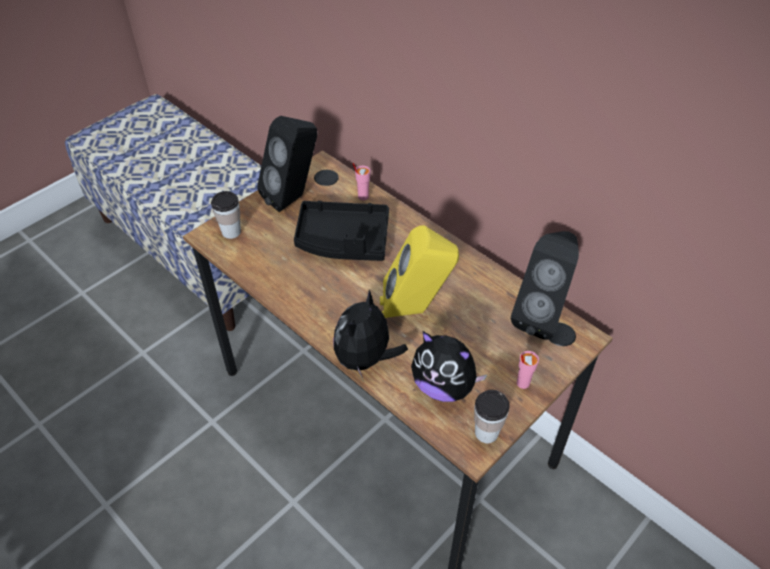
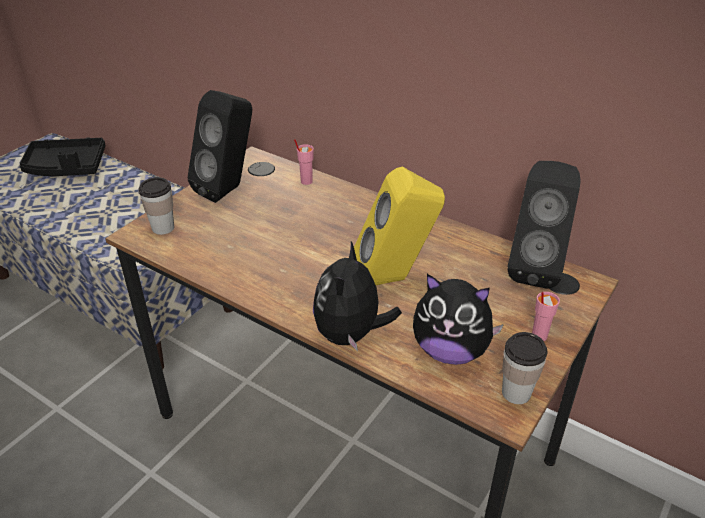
camera: 10 degrees left, 10 degrees down
black tray [294,201,389,261] -> black tray moved to [20,137,106,176]

